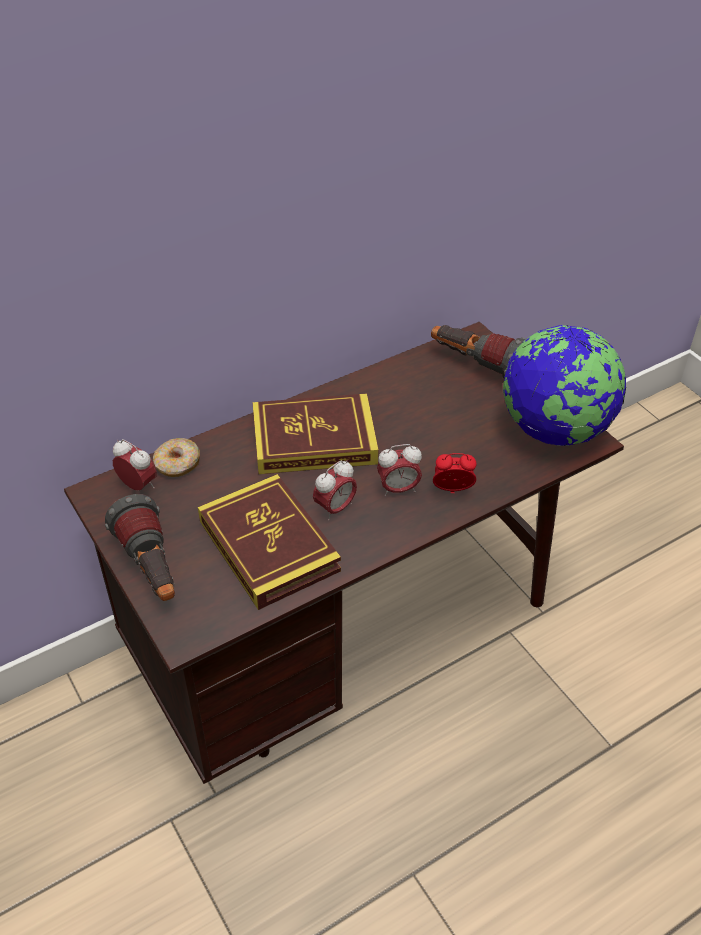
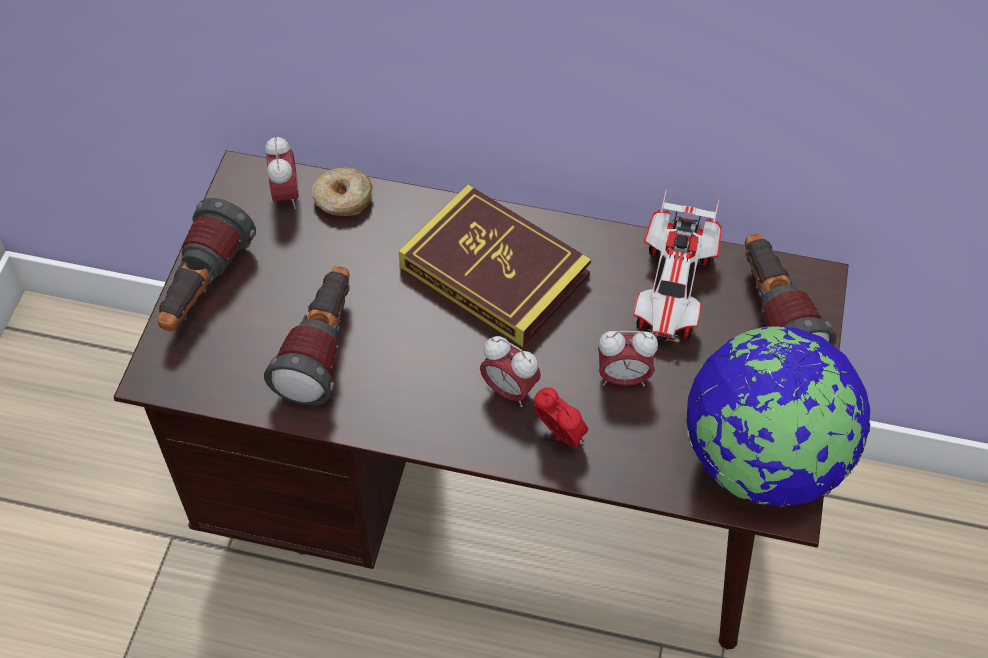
camera: 45 degrees right, 10 degrees up
book [198,474,341,610] -> flashlight [264,266,350,406]
alarm clock [313,460,357,520] -> alarm clock moved to [598,331,658,387]
none -> toy car [633,189,722,342]

